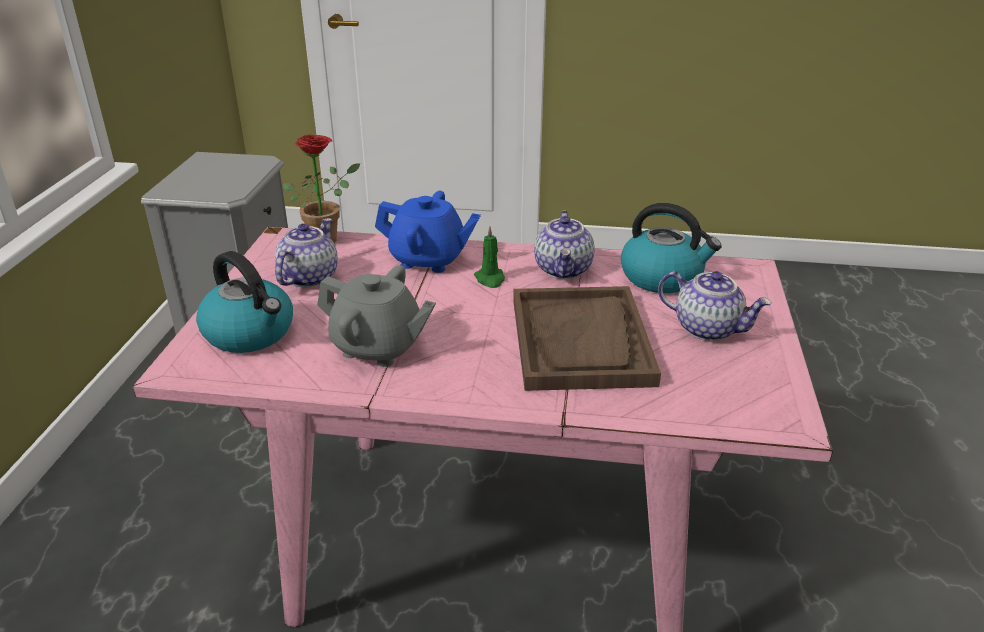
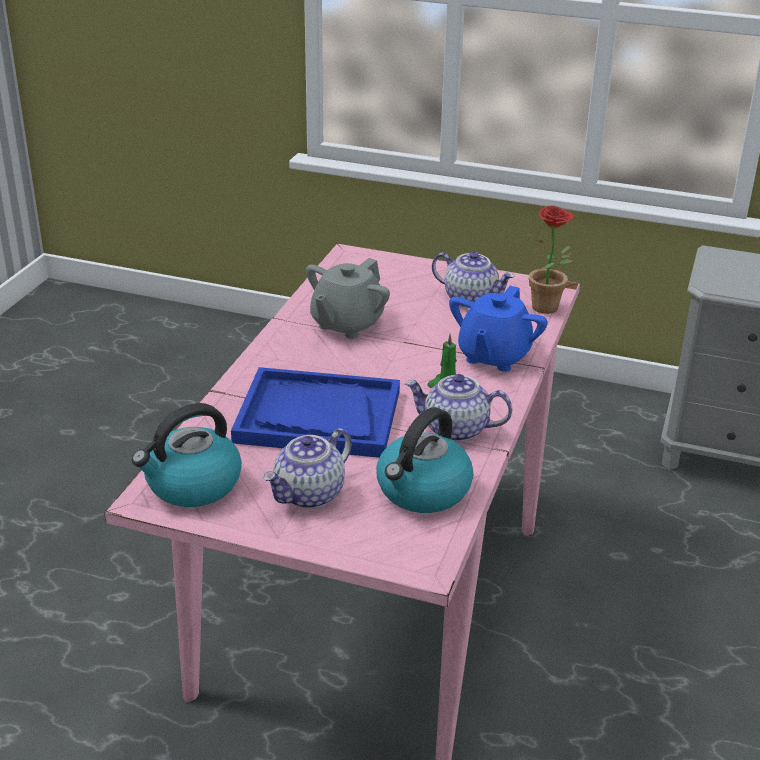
camera: 100 degrees right, 0 degrees up
kettle [196,251,293,353] -> kettle moved to [132,403,242,507]
brown tray [513,286,661,391] -> blue tray [231,367,400,458]

